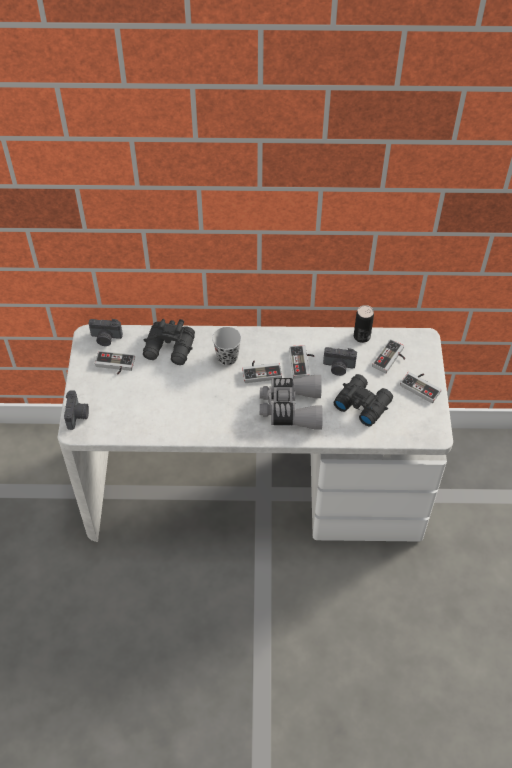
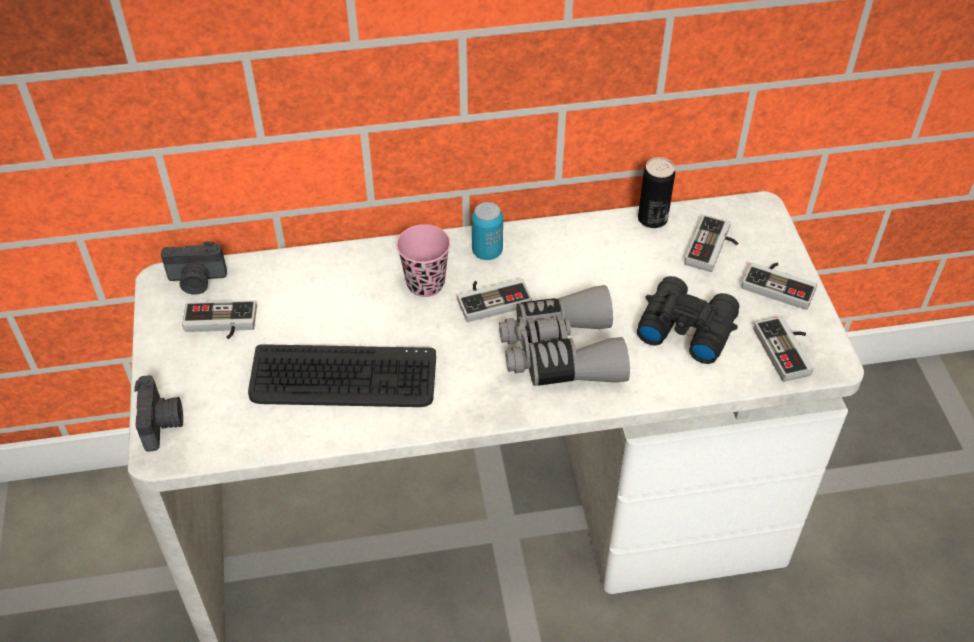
camera: 10 degrees left, 5 degrees down
black binoculars [143,319,195,365] -> none
black cup [212,327,241,366] -> pink cup [396,224,450,297]
game controller [289,345,314,379] -> game controller moved to [754,316,814,382]
camera [323,347,357,376] -> none
none -> keyboard [248,344,436,407]
none -> can [472,202,503,260]

